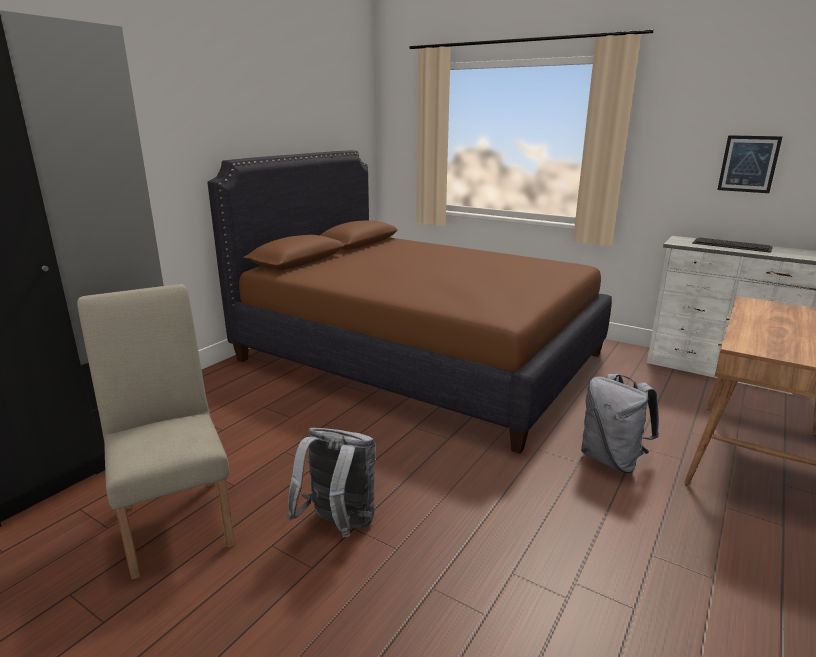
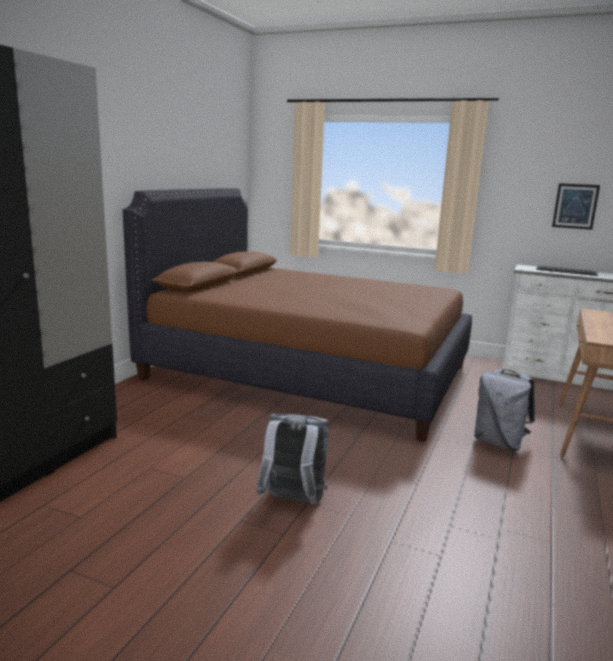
camera: 10 degrees left, 5 degrees down
beige chair [77,284,235,580] -> none

